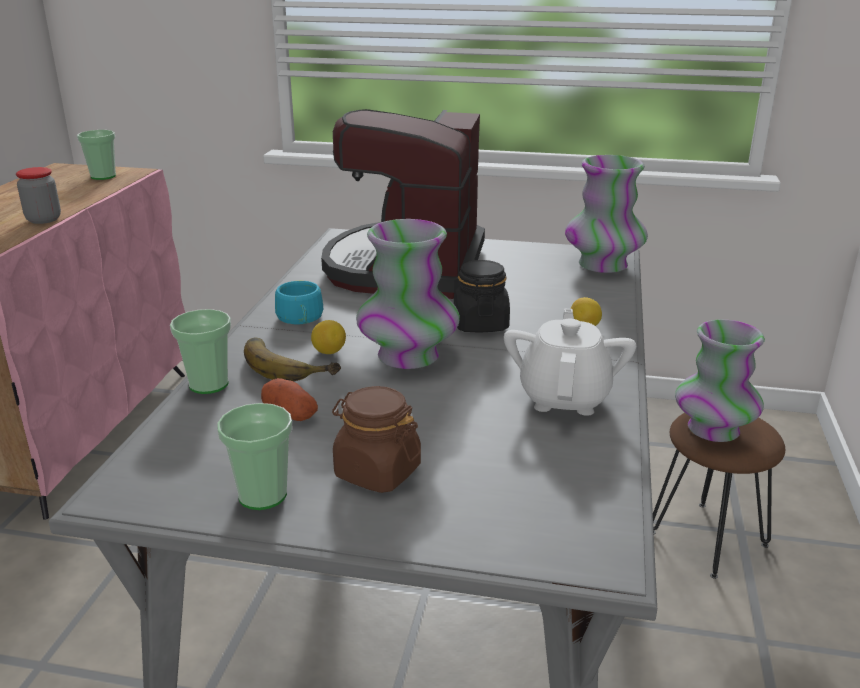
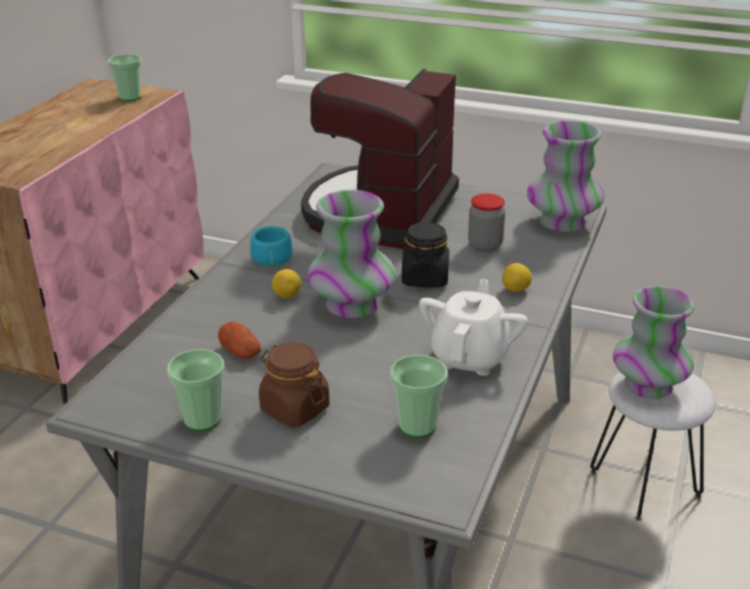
camera: 10 degrees right, 5 degrees up
jar [16,167,61,224] -> jar moved to [468,193,505,252]
cup [170,309,231,394] -> cup moved to [390,355,447,438]
banana [244,338,341,381] -> none
brown stool [653,413,785,579] -> white stool [590,371,715,521]

